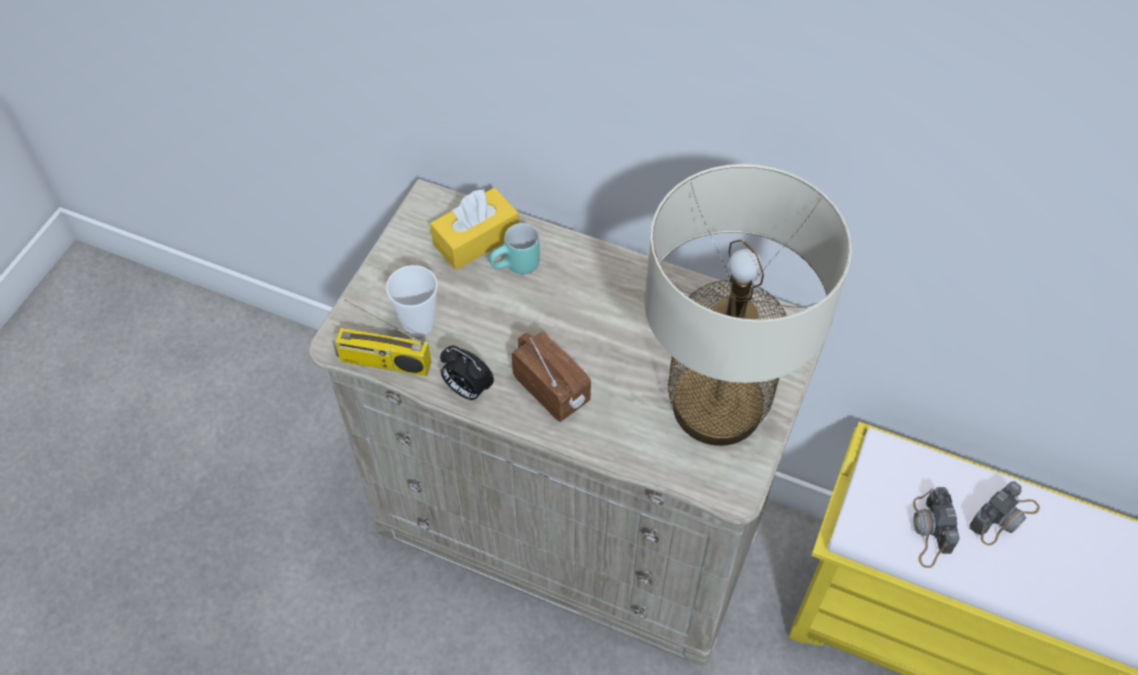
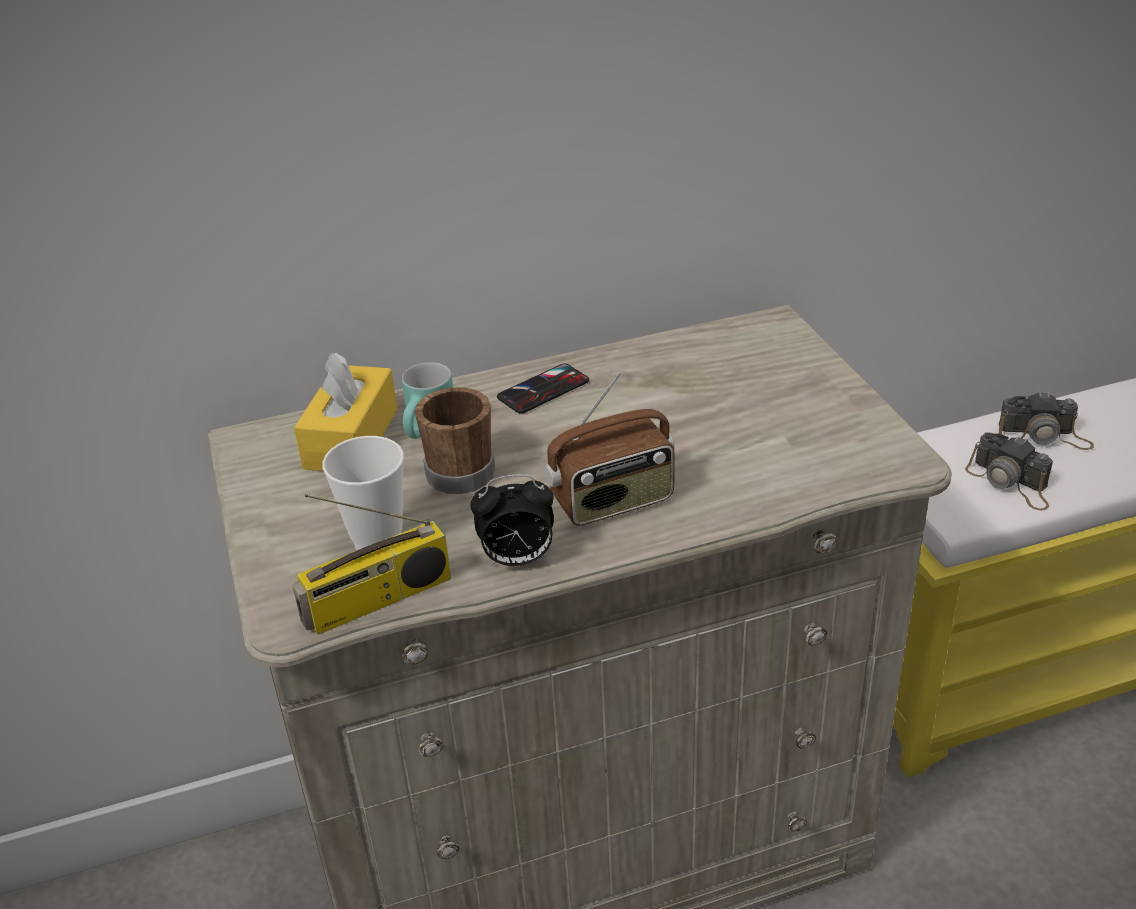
camera: 40 degrees left, 20 degrees down
radio [512,332,591,422] -> radio turned 150 degrees clockwise [544,372,675,526]
table lamp [644,164,852,446] -> none
camera [969,481,1040,546] -> camera turned 90 degrees clockwise [999,391,1094,450]
none -> brown mug [415,387,495,494]
none -> phone [497,363,589,414]

